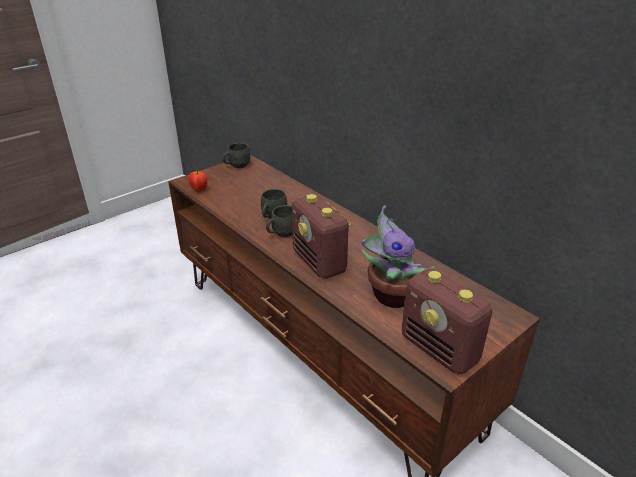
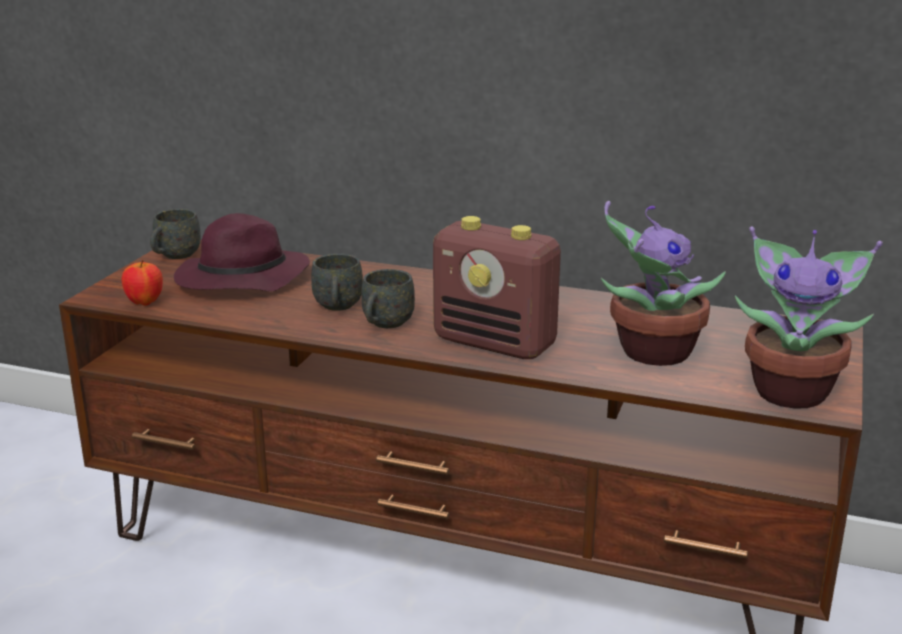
camera: 30 degrees left, 10 degrees down
radio [402,268,492,375] -> potted plant [735,226,883,409]
none -> purple hat [174,213,310,292]

